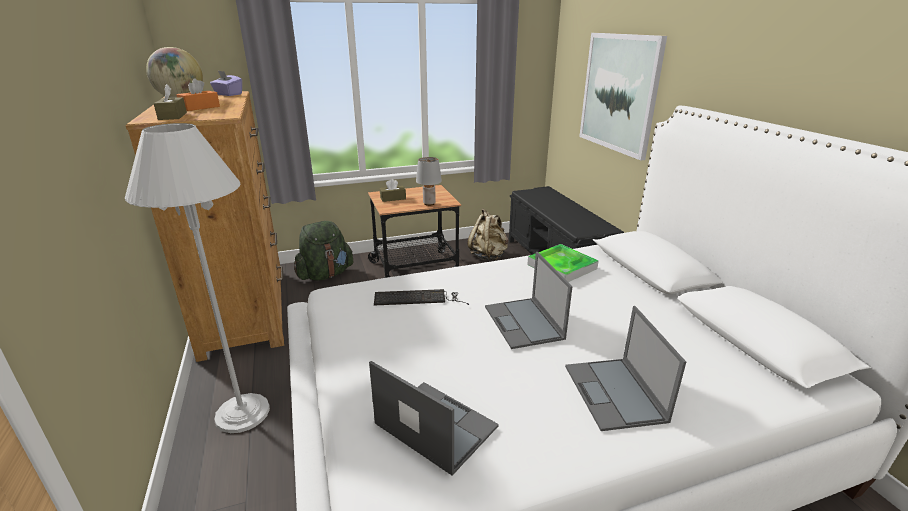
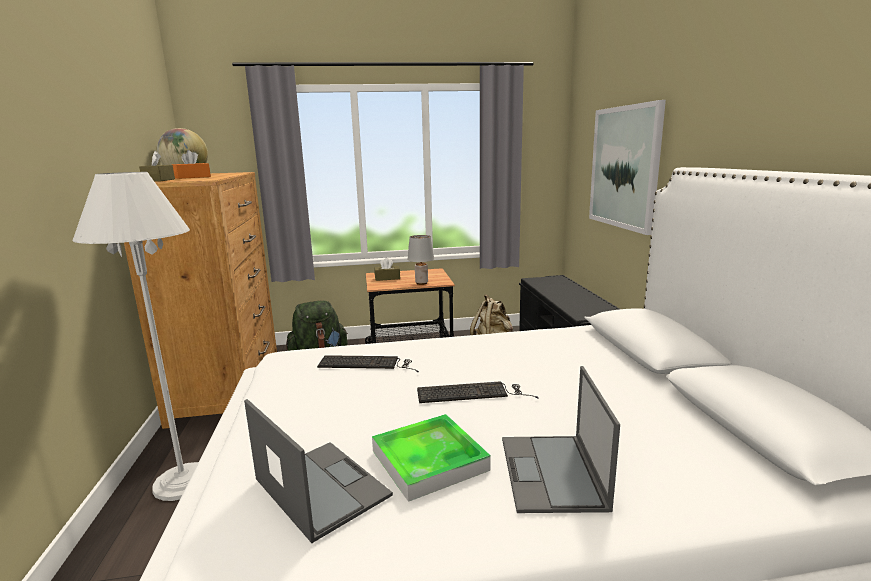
camera: 10 degrees right, 10 degrees down
purple tissue box [210,70,242,96] -> none
laptop [485,252,572,349] -> keyboard [417,381,539,403]
tray [527,244,599,282] -> tray moved to [372,414,490,502]

